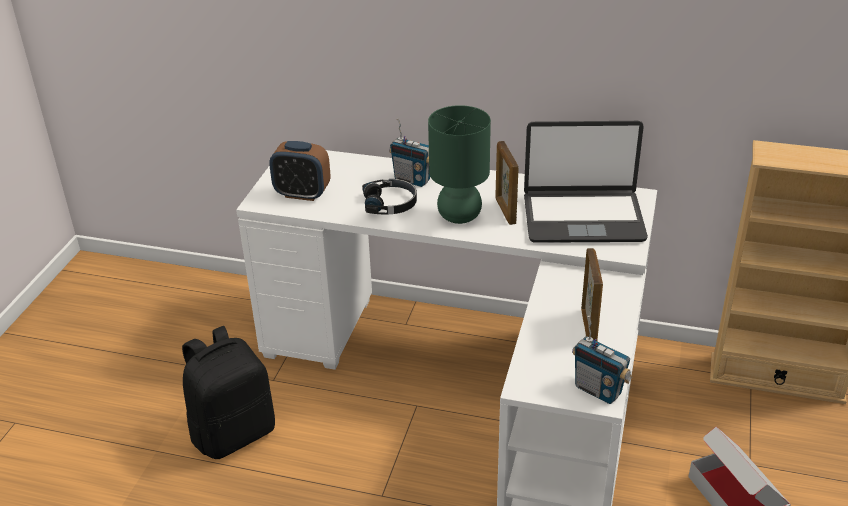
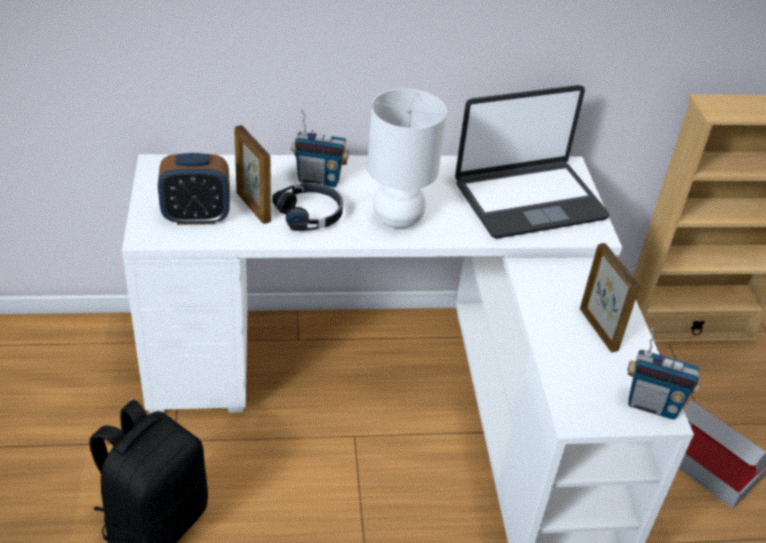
camera: 25 degrees left, 5 degrees up
green table lamp [428,105,491,224] -> white table lamp [367,89,447,228]
picture frame [495,141,518,225] -> picture frame moved to [234,125,271,224]

